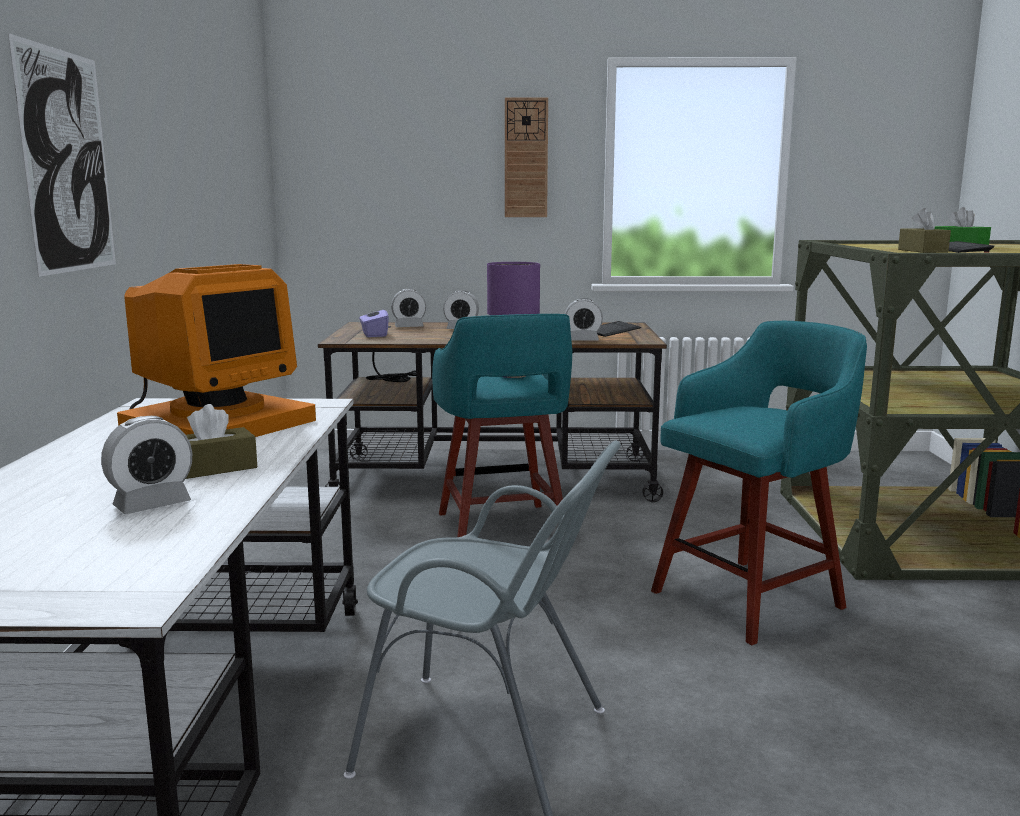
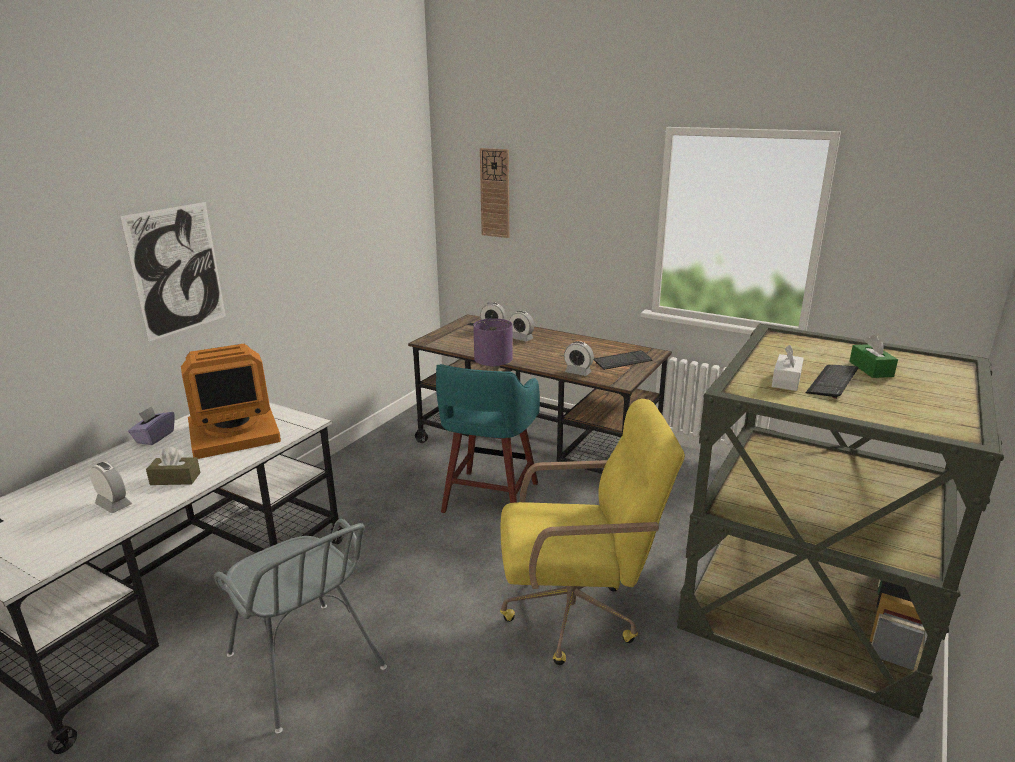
camera: 30 degrees right, 10 degrees up
alarm clock [101,416,192,514] -> alarm clock turned 135 degrees counterclockwise [90,462,132,513]
purple tissue box [359,305,389,337] -> purple tissue box moved to [128,406,174,445]
wall clock [505,98,548,217] -> wall clock moved to [480,148,509,238]
turquoise stool [651,321,867,645] -> yellow office chair [500,399,685,665]
brown tissue box [898,208,951,253] -> white tissue box [772,345,804,391]

